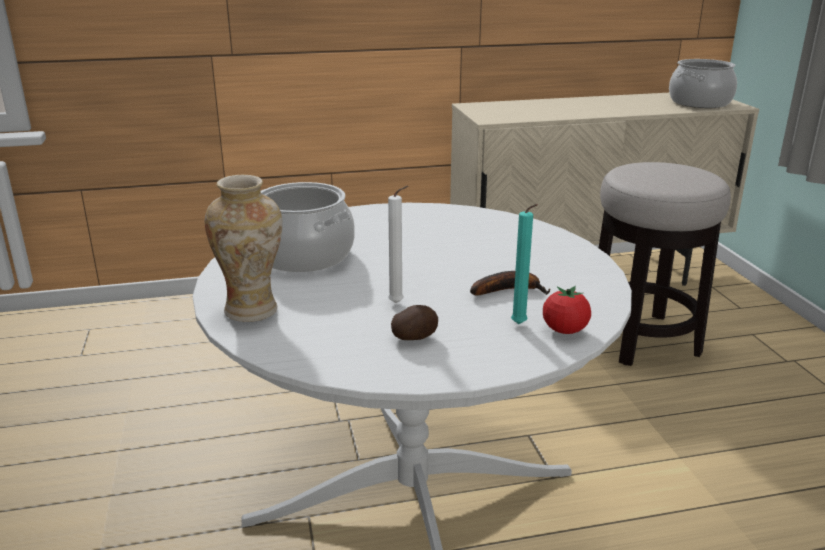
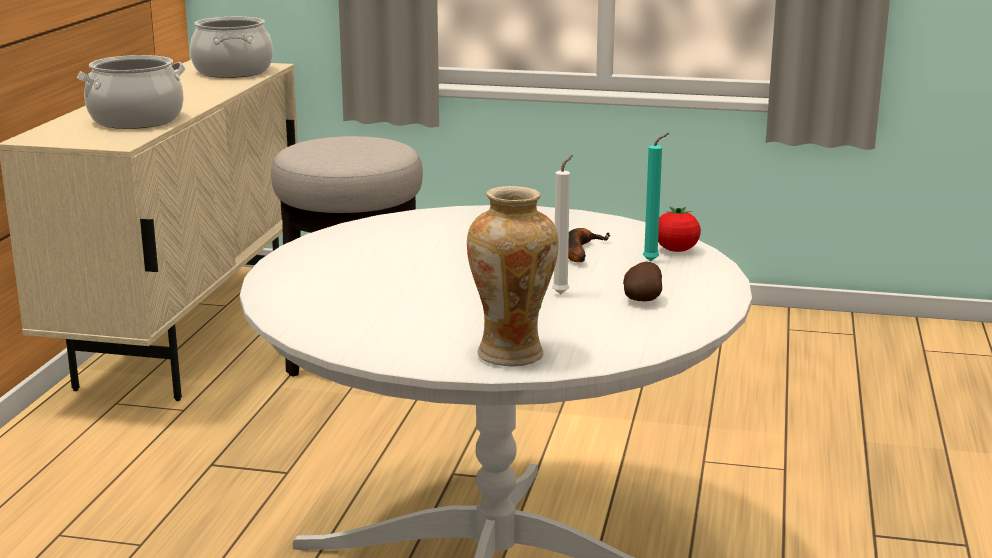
camera: 65 degrees left, 5 degrees down
cooking pot [260,182,355,272] -> cooking pot moved to [77,55,186,129]

